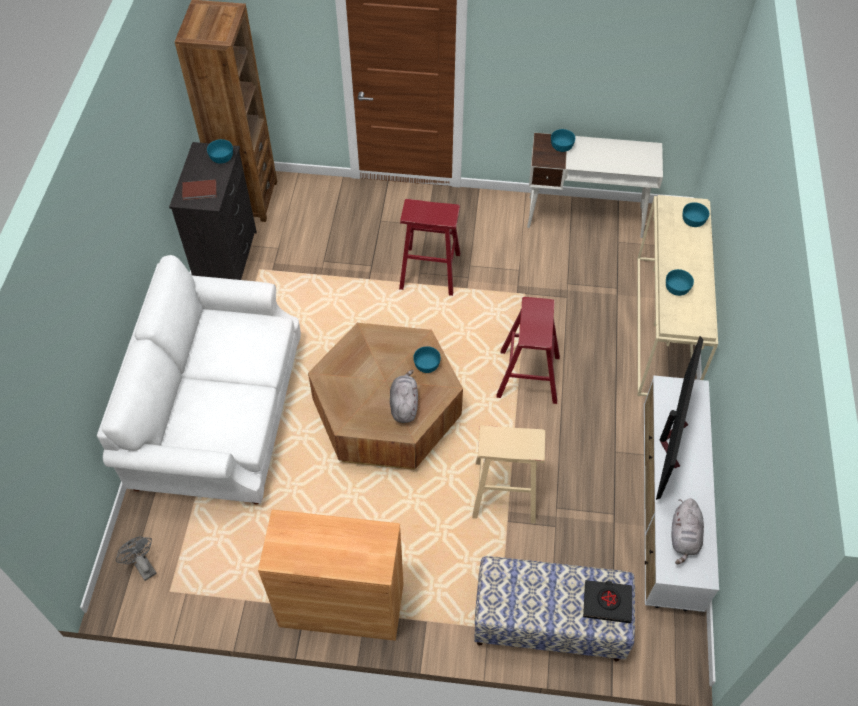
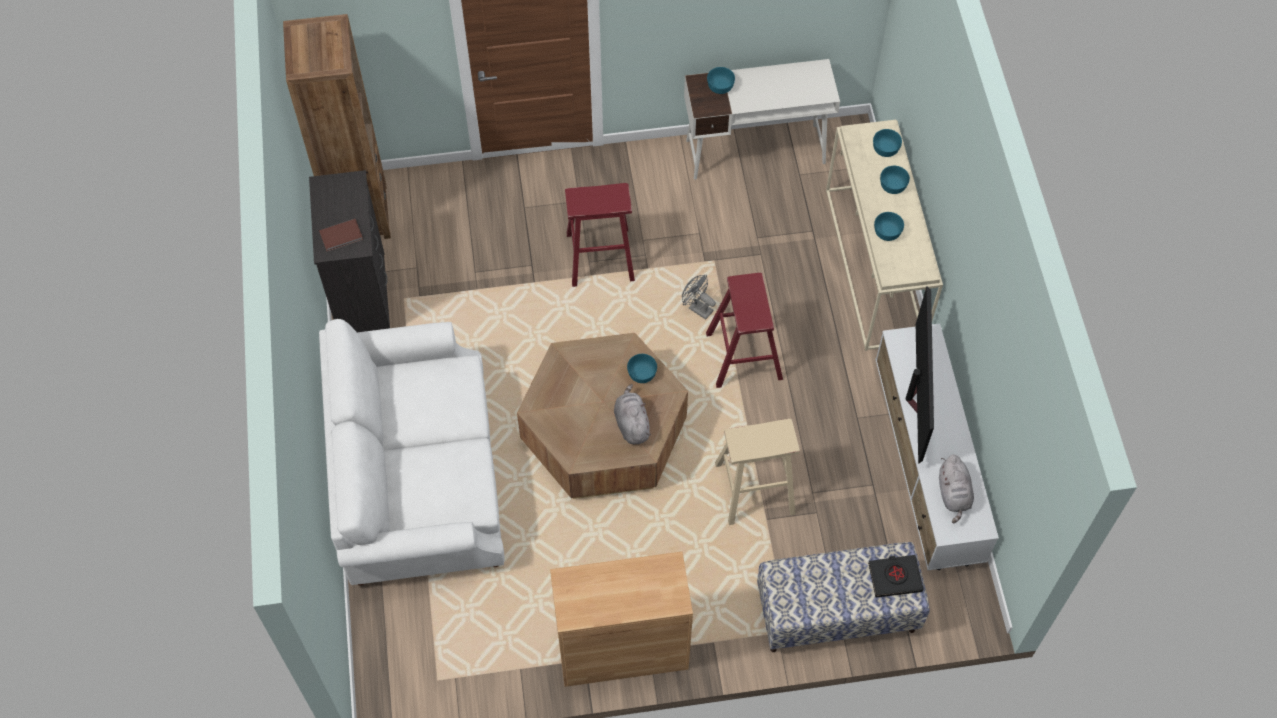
camera: 15 degrees left, 5 degrees up
grey fan [116,536,157,581] -> grey fan moved to [682,275,716,319]
turquoise bowl [207,139,233,164] -> turquoise bowl moved to [880,166,910,194]

